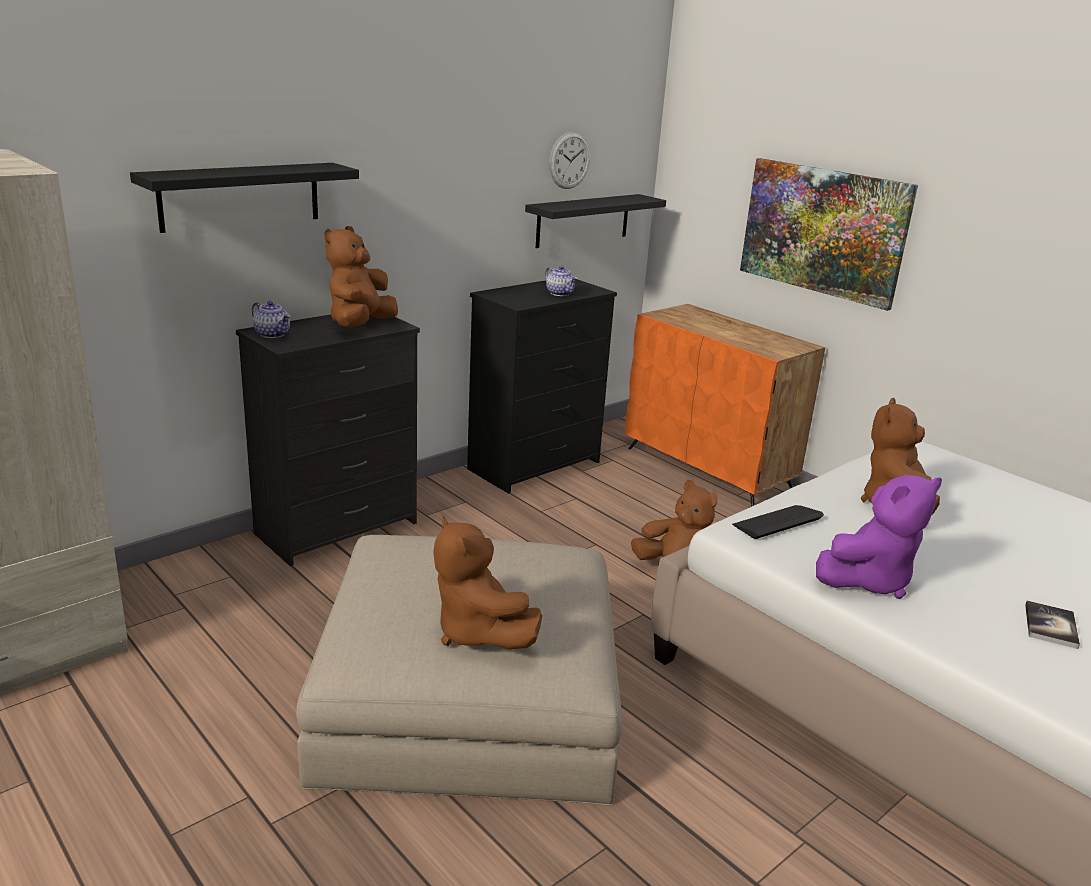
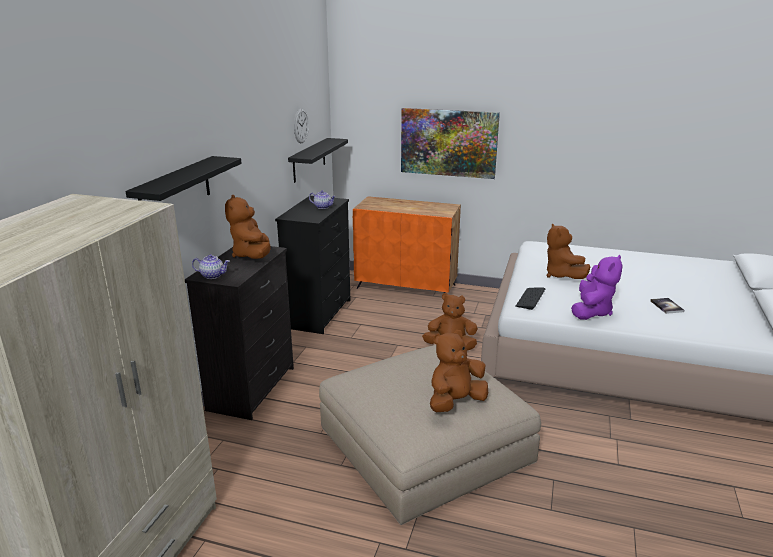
camera: 30 degrees left, 0 degrees up
brown plush toy [433,516,542,649] -> brown plush toy turned 120 degrees clockwise [430,330,488,412]

